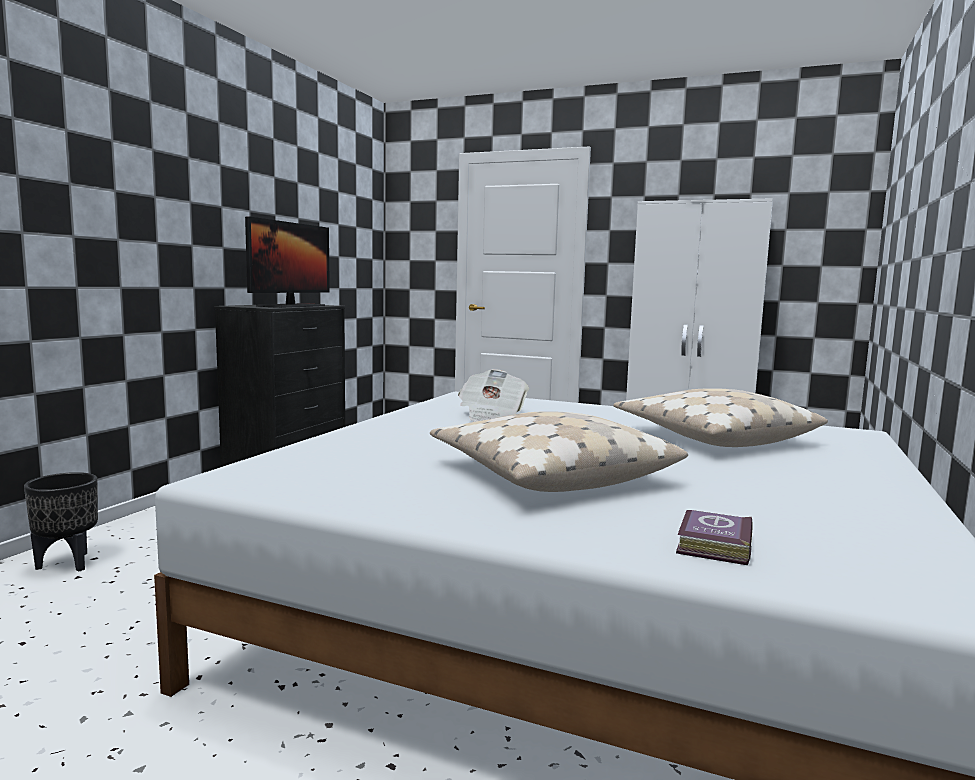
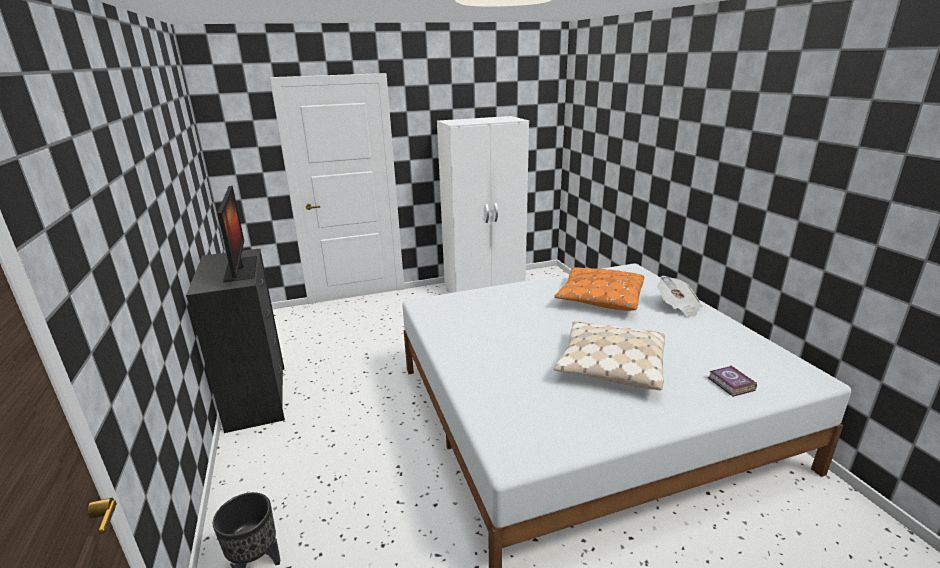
camera: 40 degrees left, 15 degrees up
newspaper [458,369,529,422] -> newspaper moved to [657,276,702,318]
beige pillow [613,388,828,447] -> orange pillow [554,267,644,311]

